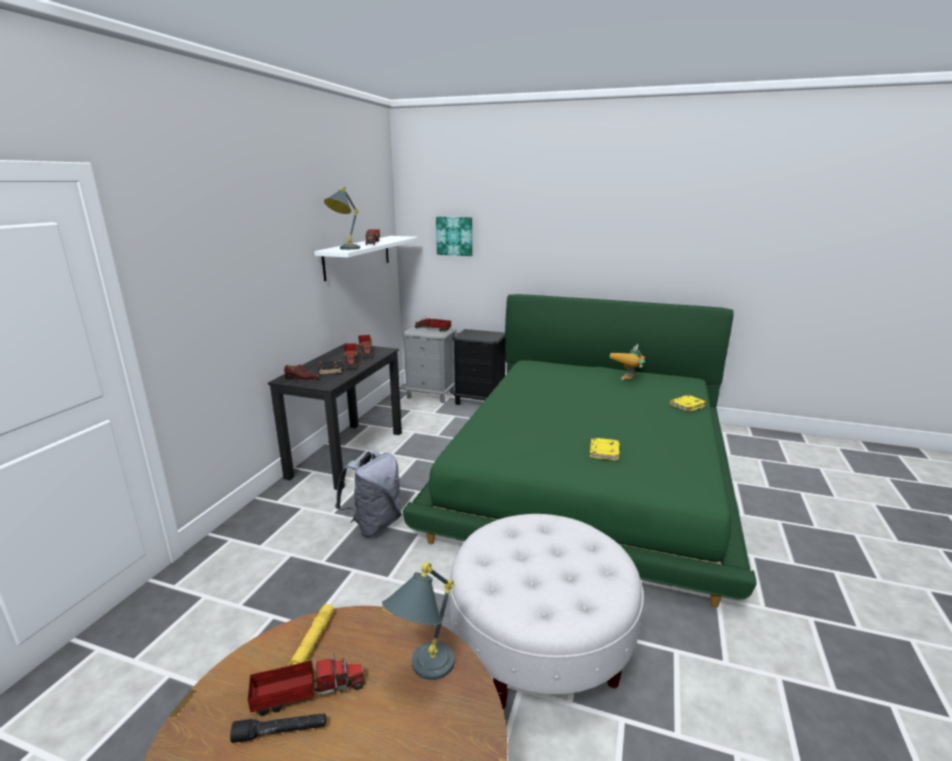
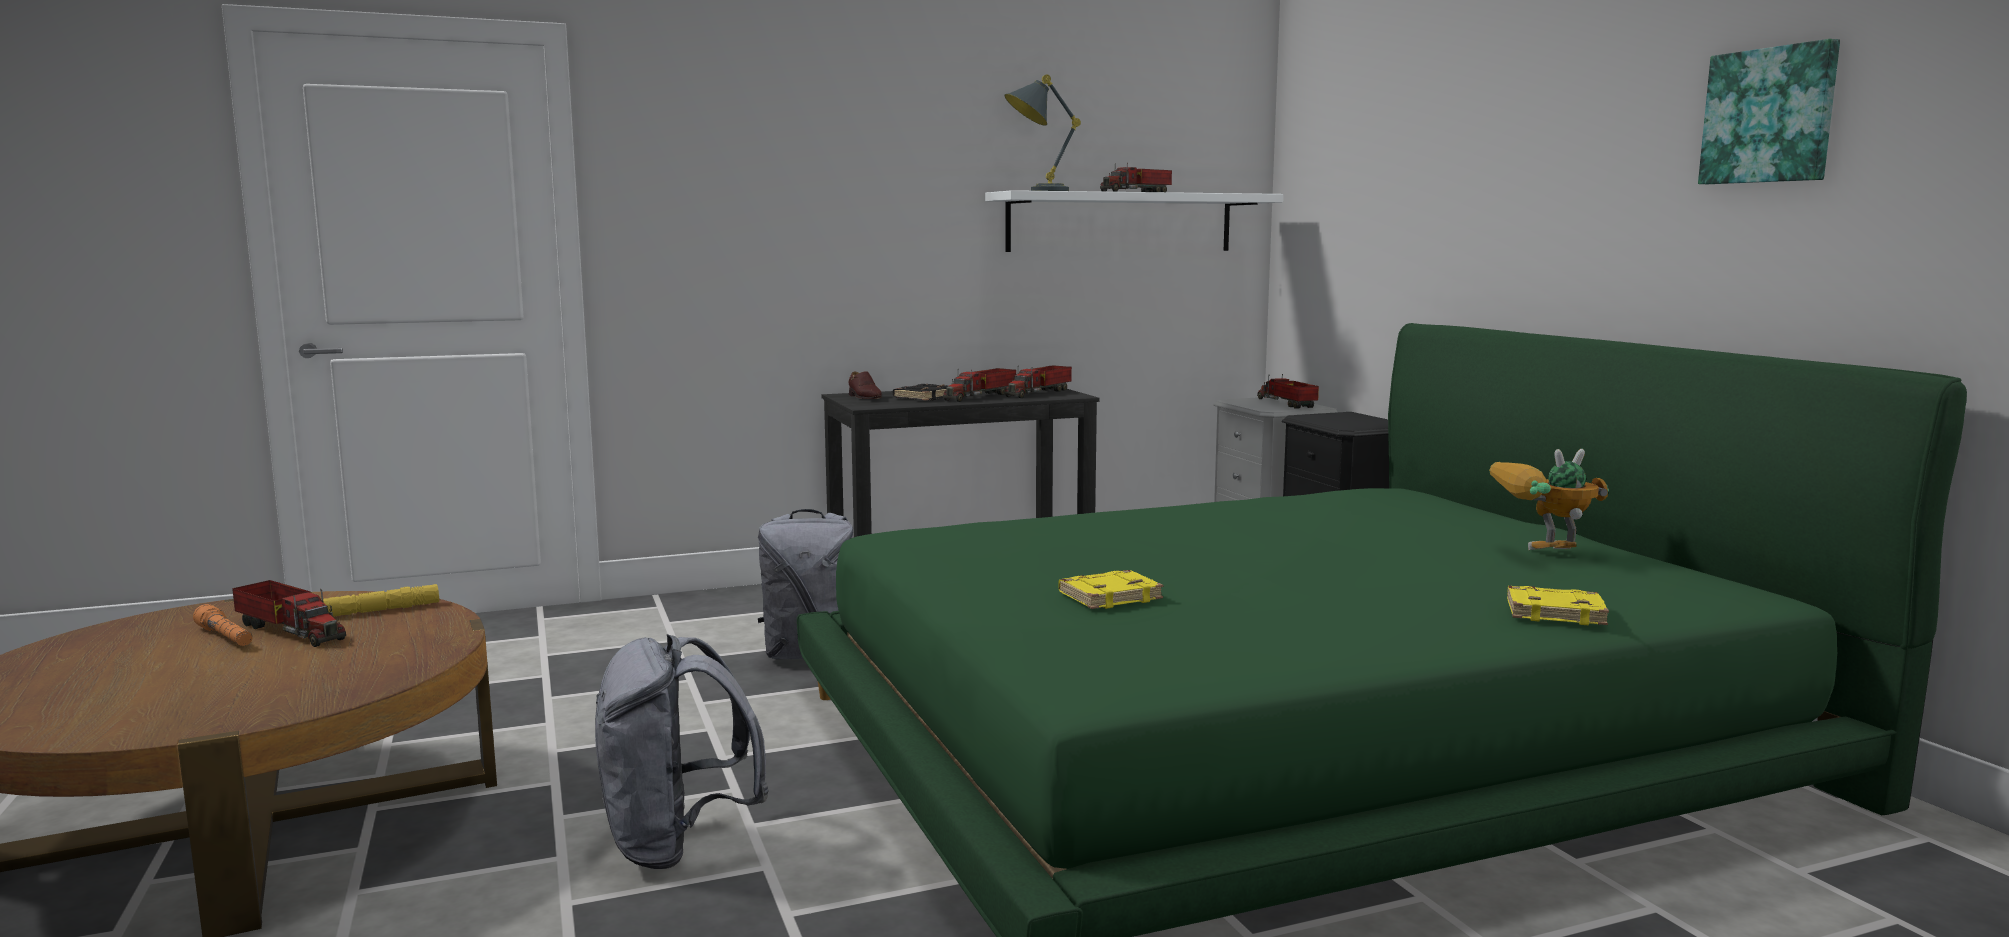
camera: 50 degrees right, 10 degrees down
black flashlight [230,713,326,743] -> orange flashlight [193,604,253,646]
grey table lamp [382,562,455,680] -> none
picture [436,216,472,256] -> picture moved to [1698,39,1840,184]
white ottoman [449,514,644,709] -> grey backpack [595,634,769,869]

